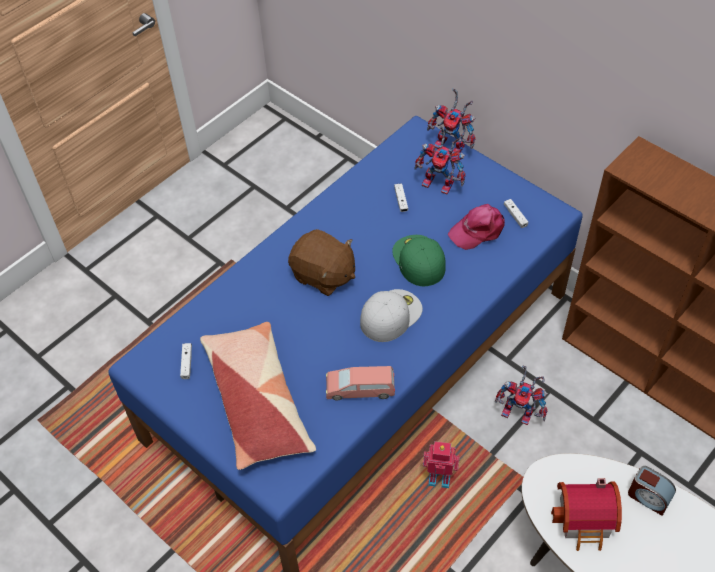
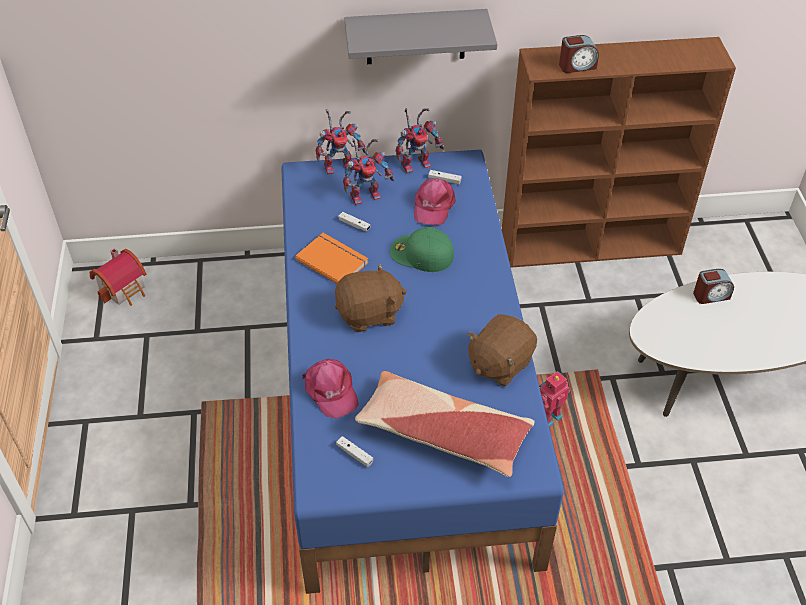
camera: 50 degrees left, 5 degrees down
pink toy car [326,366,395,401] -> brown plush toy [467,314,537,386]
white cap [360,289,423,342] -> none
toy robot [495,366,548,425] -> toy robot moved to [396,108,444,174]
toy house [551,478,622,551] -> toy house moved to [90,248,147,306]
none -> orange book [295,233,368,284]
none -> pink cap [302,359,359,419]
none -> grey shelf [344,9,497,64]
none -> alarm clock [559,35,599,73]

